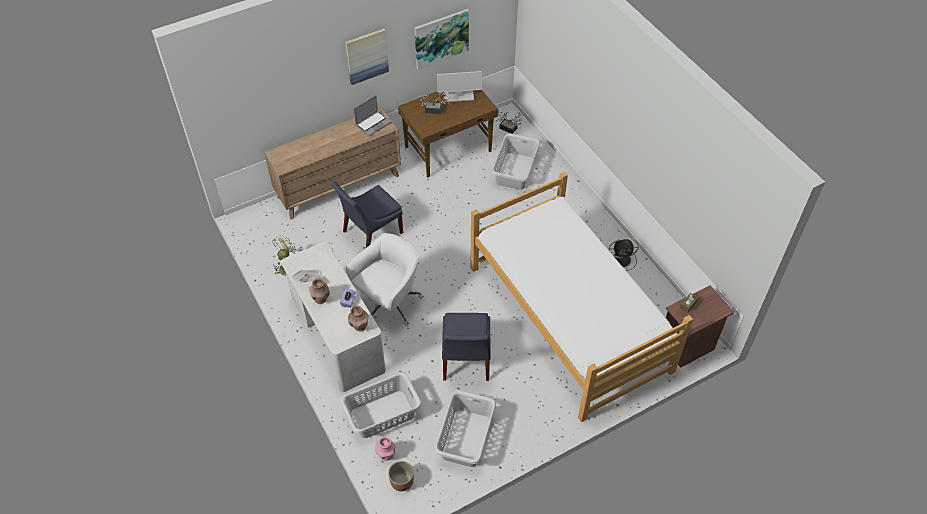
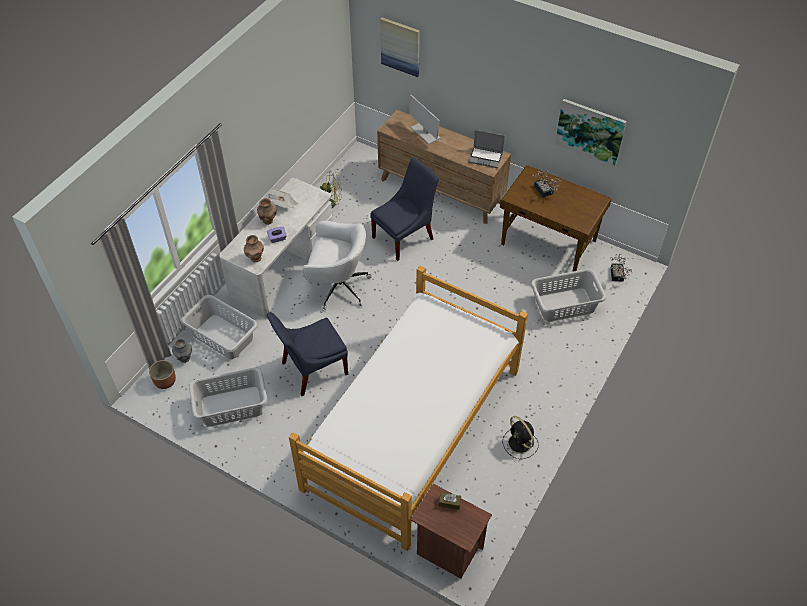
camera: 60 degrees right, 0 degrees up
blue chair [331,181,403,248] -> blue chair turned 120 degrees clockwise [370,158,439,261]
picture [345,28,389,85] -> picture moved to [380,17,420,77]
pink vase [375,436,396,461] -> grey vase [172,338,192,363]
monitor [437,71,482,102] -> monitor moved to [409,95,440,144]

